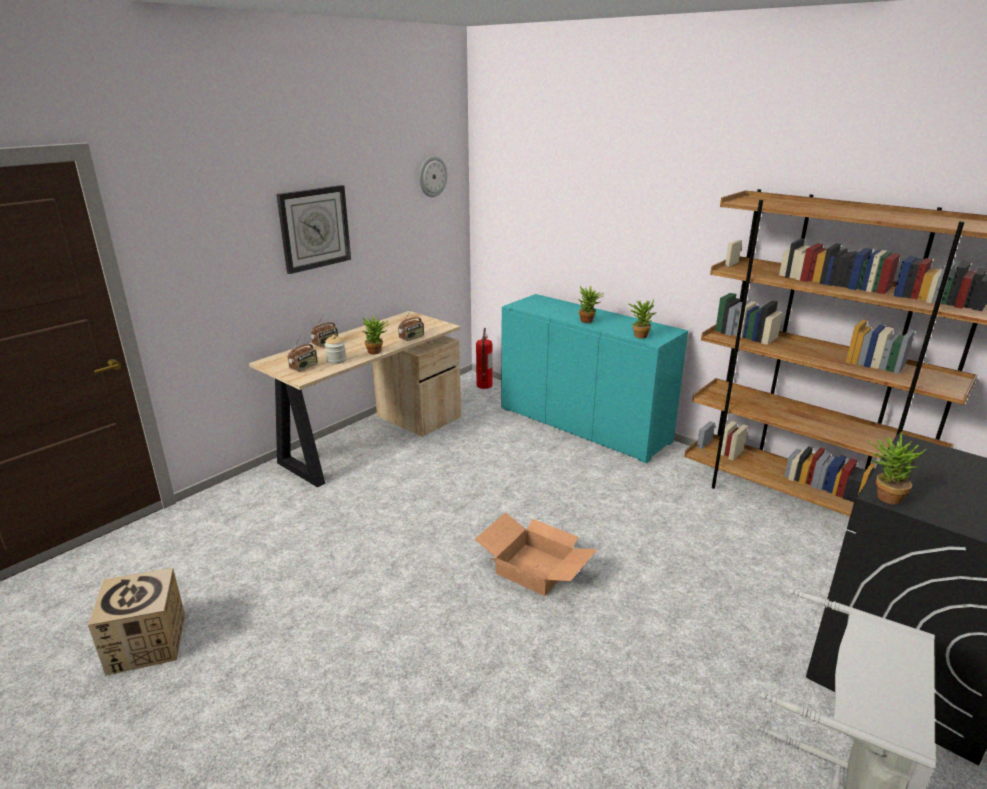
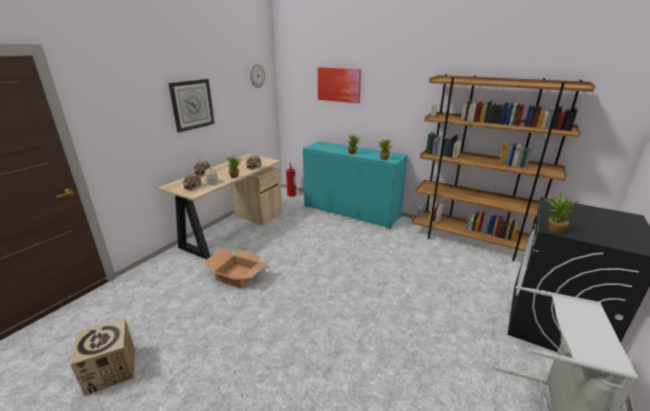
camera: 10 degrees left, 0 degrees up
cardboard box [475,512,598,596] -> cardboard box moved to [203,248,269,288]
none -> picture [318,67,361,103]

